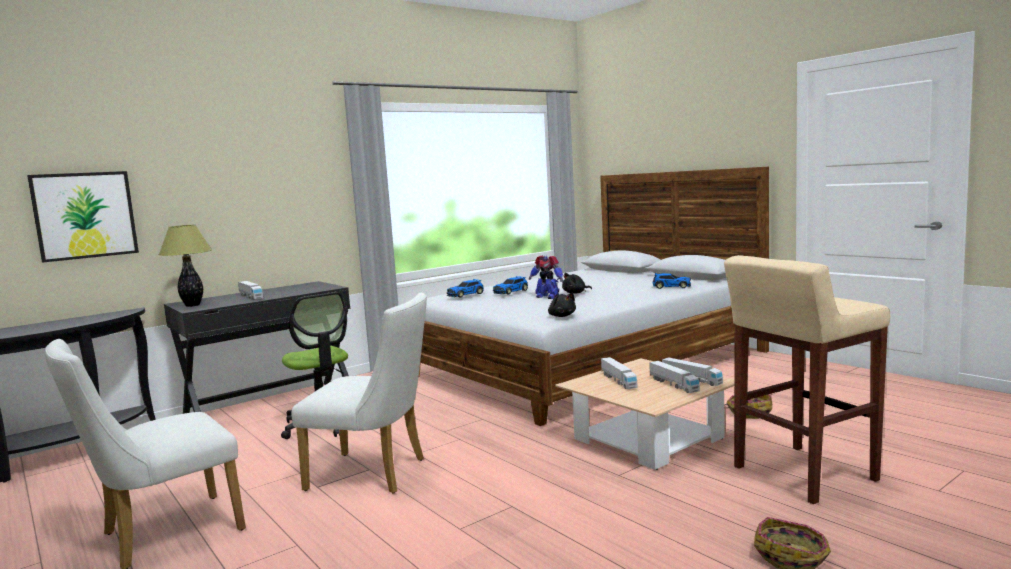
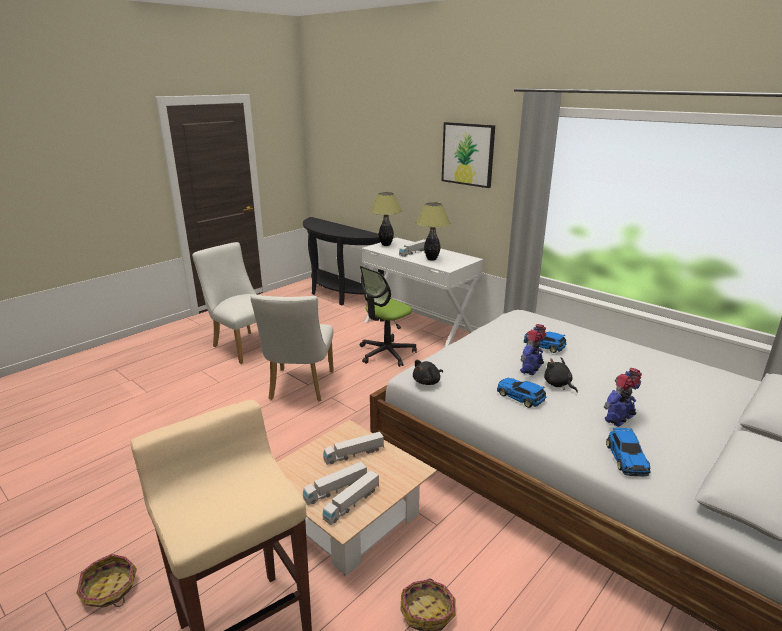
camera: 80 degrees right, 15 degrees up
picture [27,171,139,263] -> picture moved to [442,122,495,188]
black desk [164,281,350,414] -> white desk [362,238,483,348]
toy car [447,279,484,297] -> toy car moved to [497,378,546,408]
none -> table lamp [416,202,450,261]
none -> toy robot [604,368,642,427]

